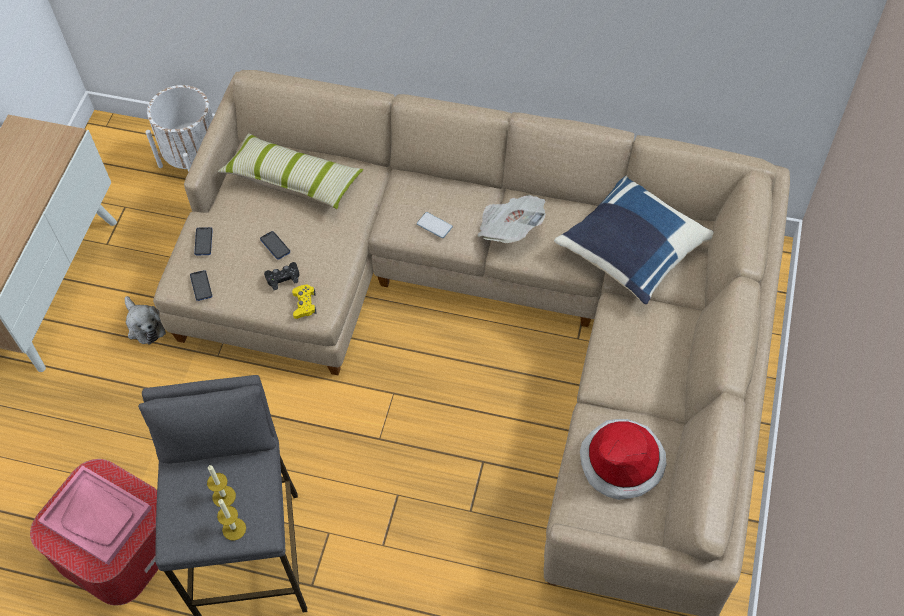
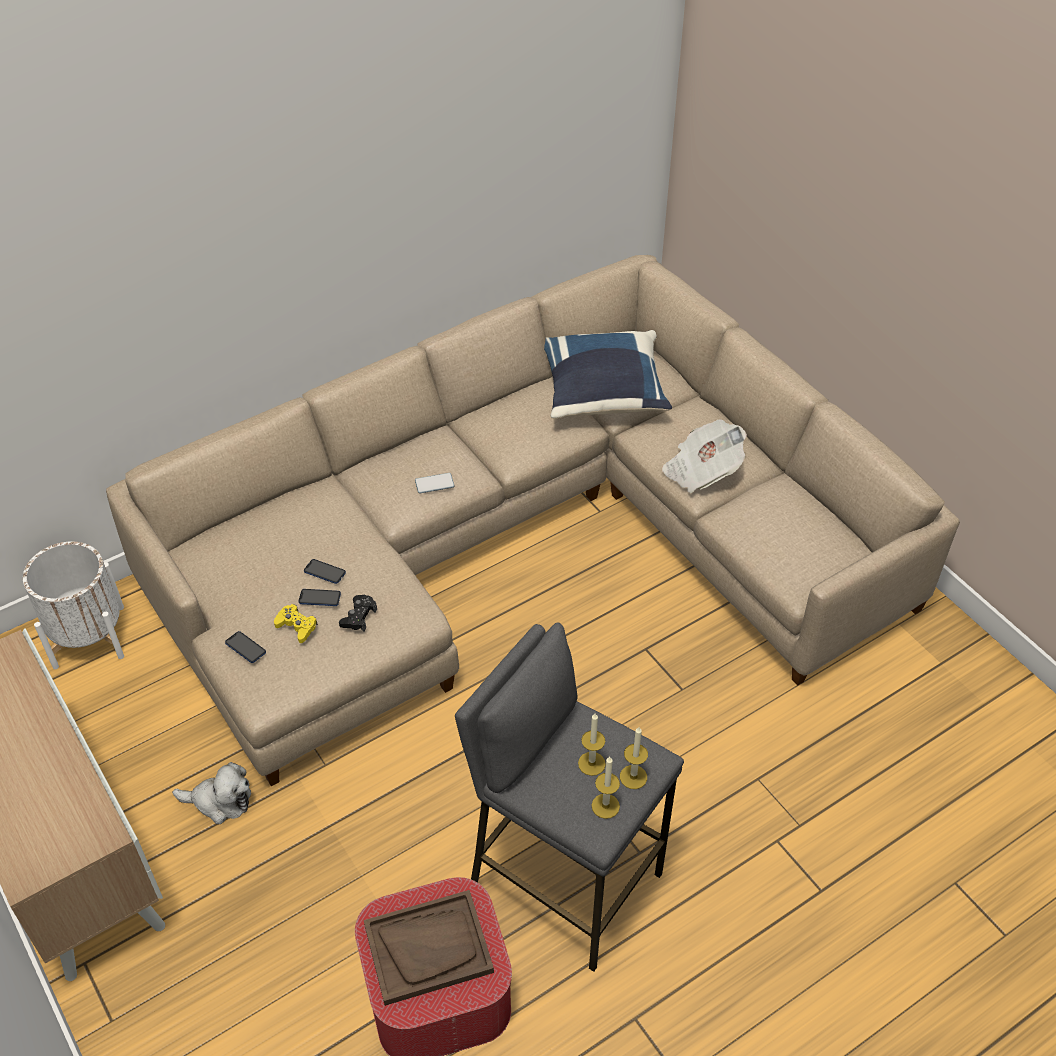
camera: 50 degrees left, 10 degrees down
pink tray [38,465,152,565] -> brown tray [364,890,494,1006]
phone [190,270,212,301] -> phone moved to [304,559,346,584]
pillow [218,133,363,209] -> none
yellow game controller [292,285,316,319] -> yellow game controller moved to [274,604,318,643]
newspaper [478,195,546,243] -> newspaper moved to [662,419,747,493]
hat [580,419,667,500] -> none
none -> candle [592,757,620,819]

